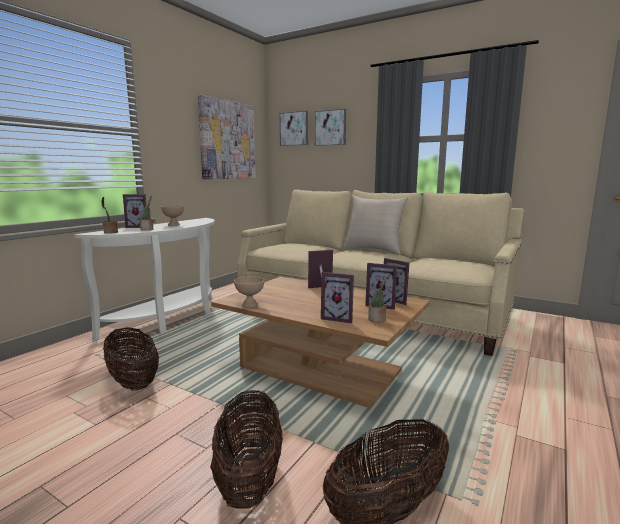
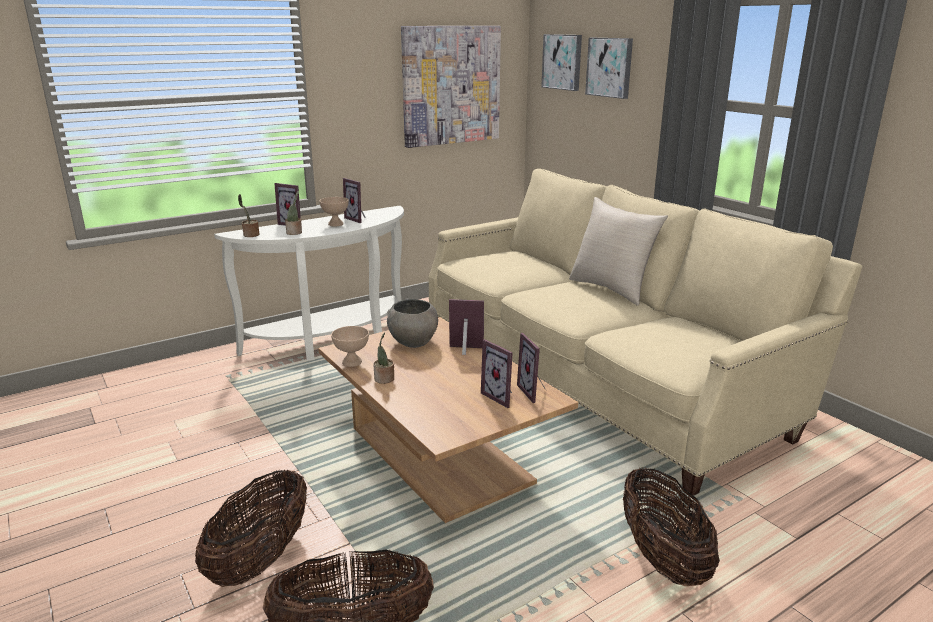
camera: 25 degrees right, 10 degrees up
basket [103,328,159,391] -> basket moved to [623,468,720,586]
picture frame [321,272,354,324] -> picture frame moved to [343,178,366,223]
potted plant [368,275,388,323] -> potted plant moved to [373,332,394,384]
none -> grey bowl [387,298,438,348]

